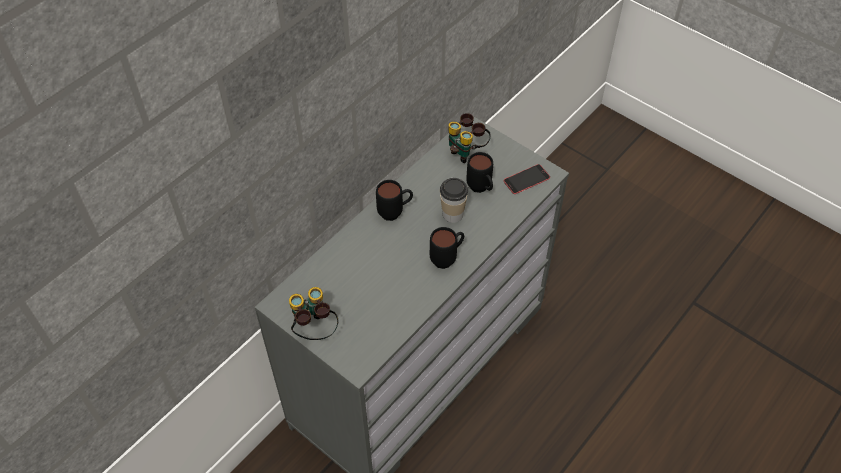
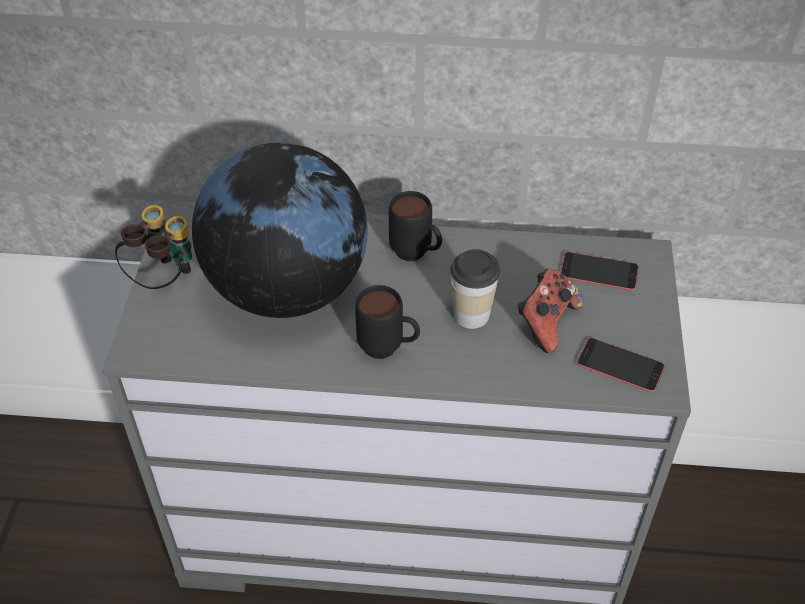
camera: 55 degrees right, 5 degrees down
binoculars [448,113,491,163] -> phone [560,252,639,291]
black mug [466,152,493,193] -> game controller [517,269,584,353]
none -> globe [192,143,368,318]

